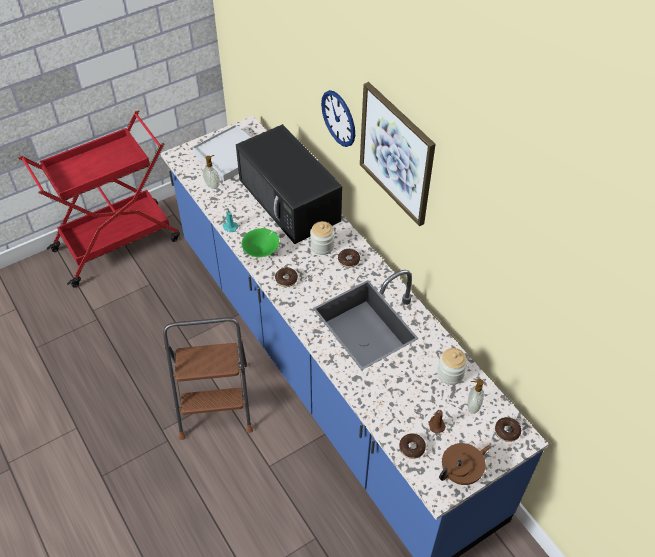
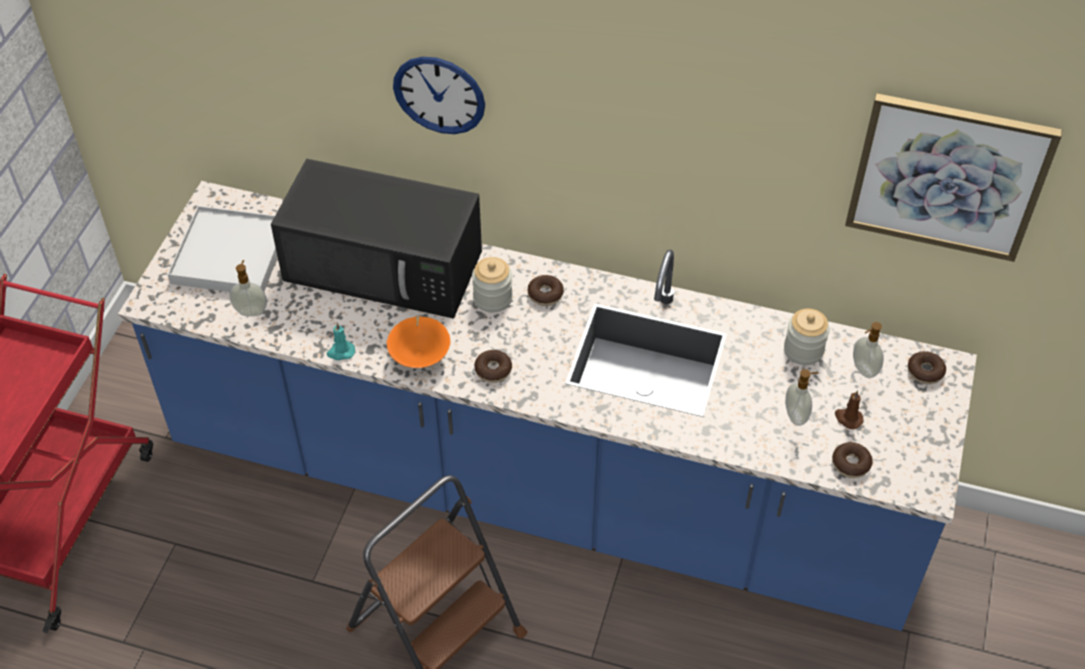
camera: 40 degrees left, 0 degrees up
green bowl [242,228,279,257] -> orange bowl [387,316,450,368]
picture [360,82,436,226] -> picture moved to [845,93,1062,262]
brown teapot [439,443,490,485] -> none
none -> soap dispenser [785,369,818,426]

